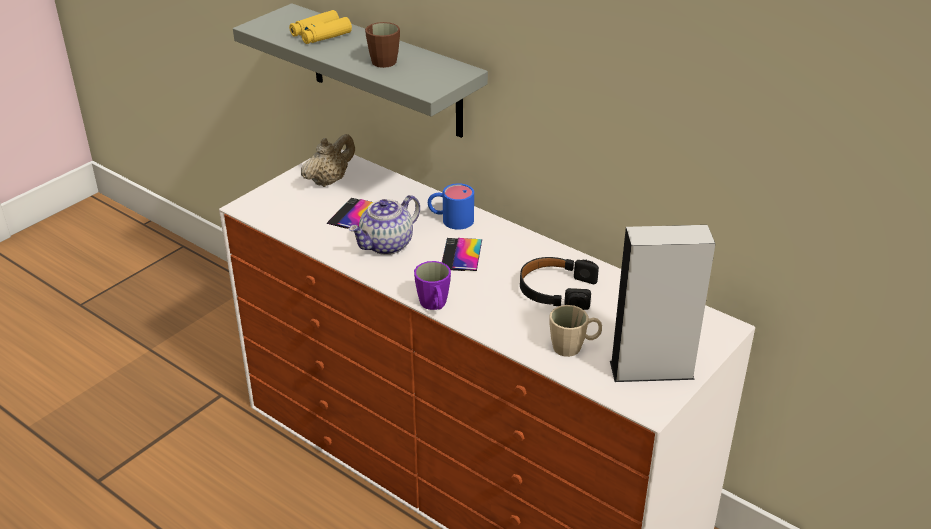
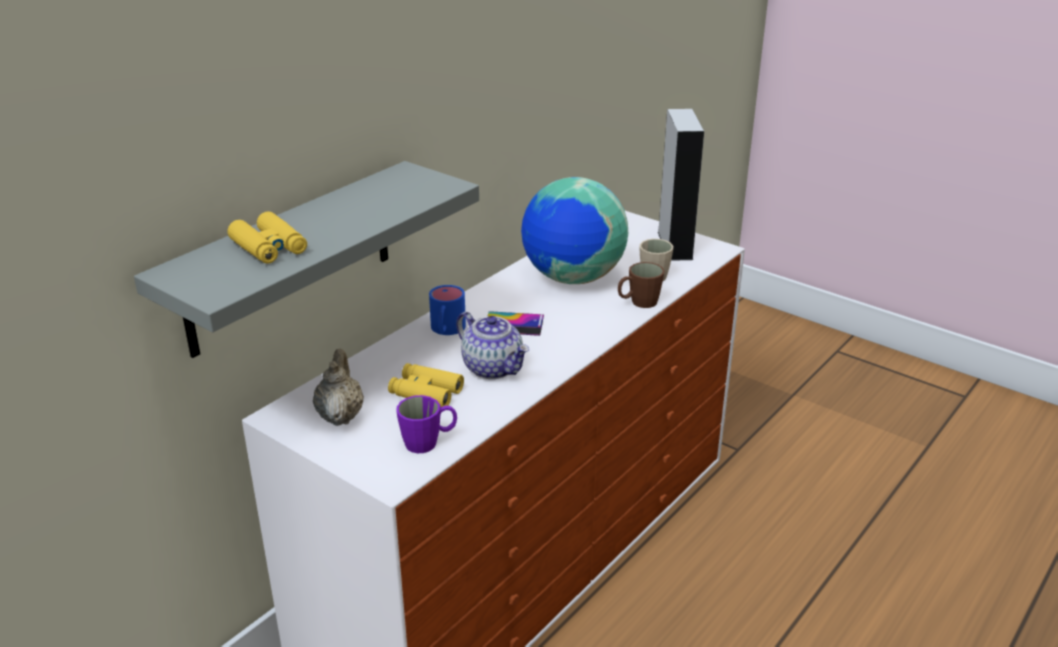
camera: 90 degrees left, 5 degrees down
beige teapot [301,134,355,187] -> beige teapot turned 45 degrees clockwise [313,349,364,426]
phone [327,198,373,229] -> yellow binoculars [388,363,464,407]
brown mug [365,22,400,68] -> brown mug moved to [618,262,665,308]
purple mug [414,261,451,310] -> purple mug moved to [396,395,457,453]
black headphones [520,257,599,310] -> globe [521,177,628,284]

